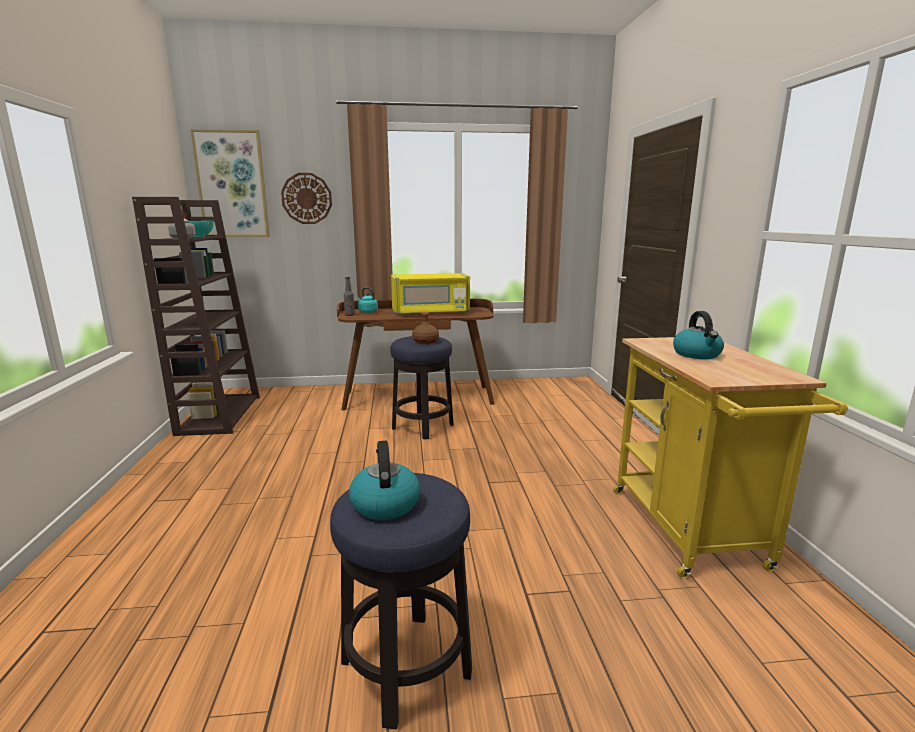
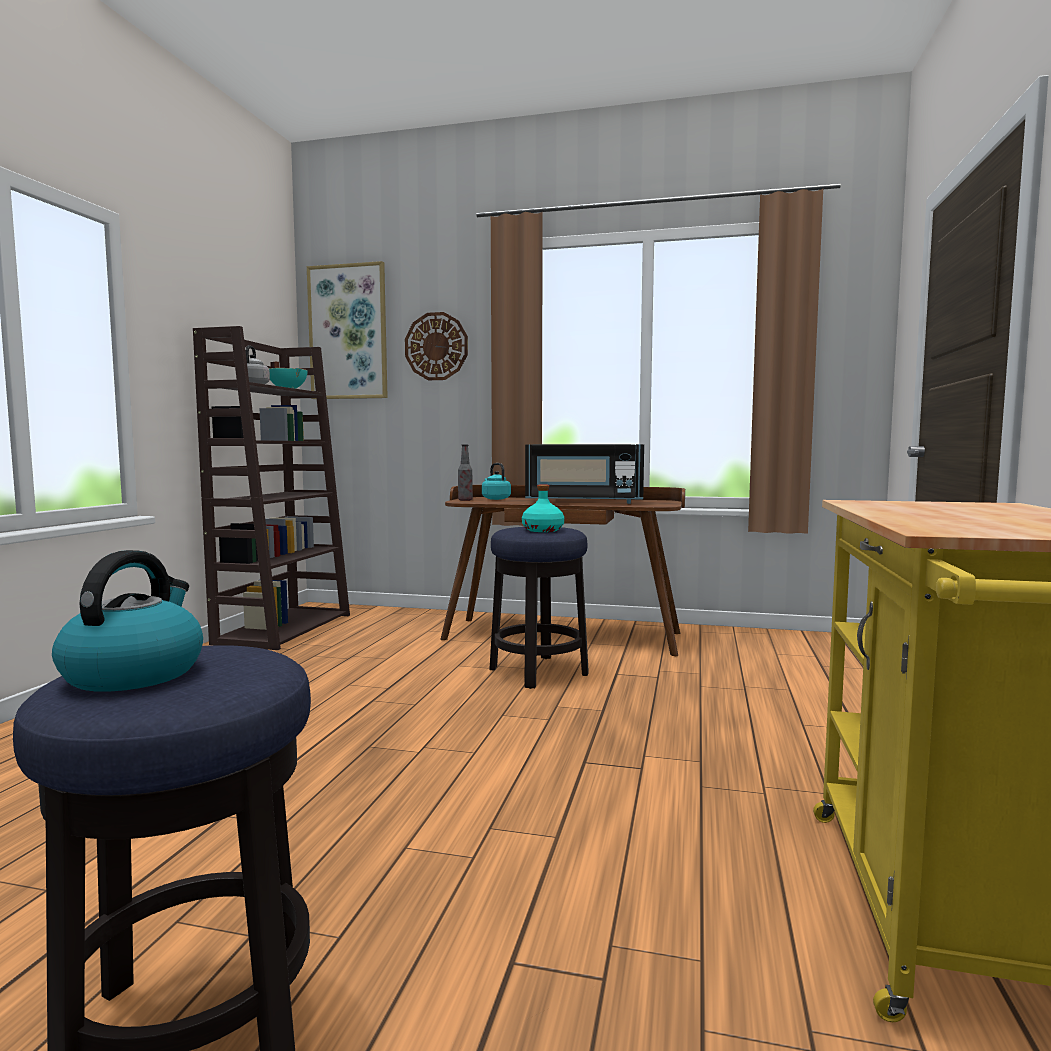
camera: 20 degrees right, 10 degrees down
yellow microwave [391,273,470,316] -> black microwave [525,444,644,504]
brown bottle [412,312,439,344] -> turquoise bottle [522,484,564,532]
kettle [673,311,724,359] -> none

